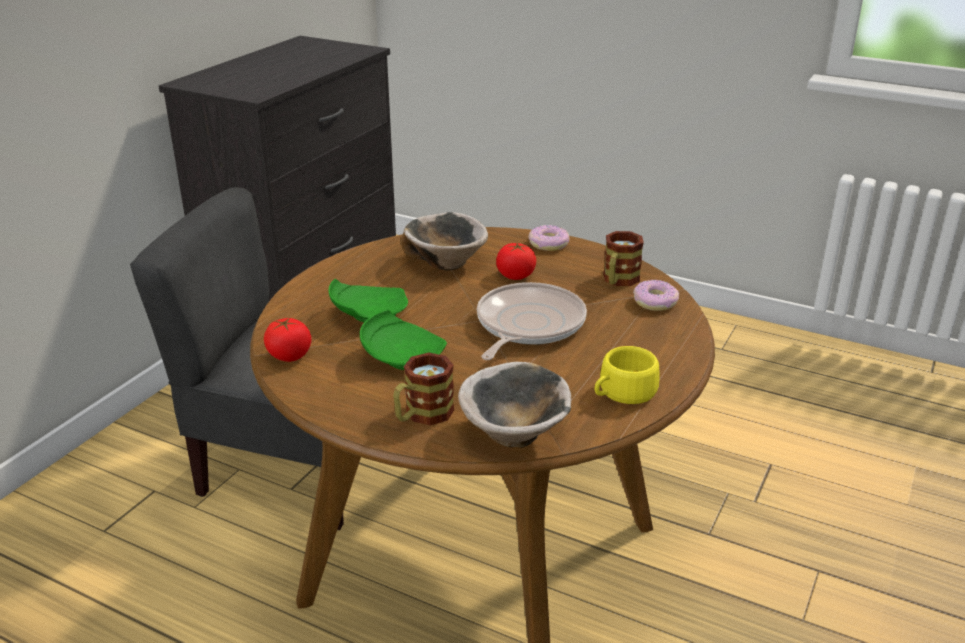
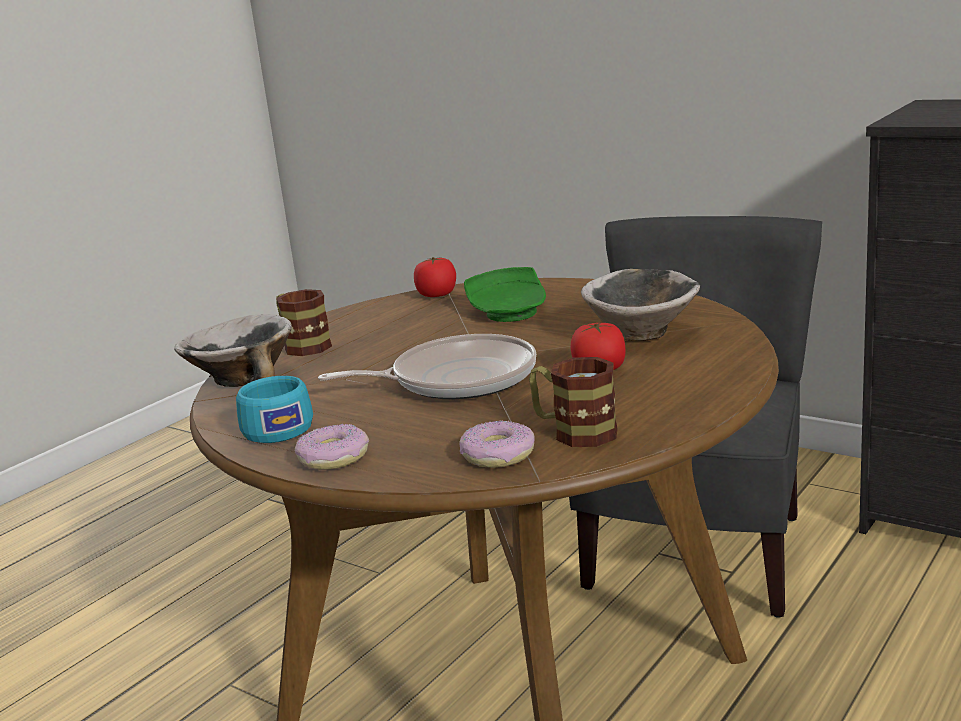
camera: 100 degrees right, 10 degrees down
green plate [360,310,447,370] -> none
frying pan [477,282,587,360] -> frying pan turned 45 degrees counterclockwise [318,334,536,399]
donut [529,225,569,251] -> donut moved to [295,424,369,470]
yellow cup [595,346,659,404] -> turquoise cup [236,376,313,443]

